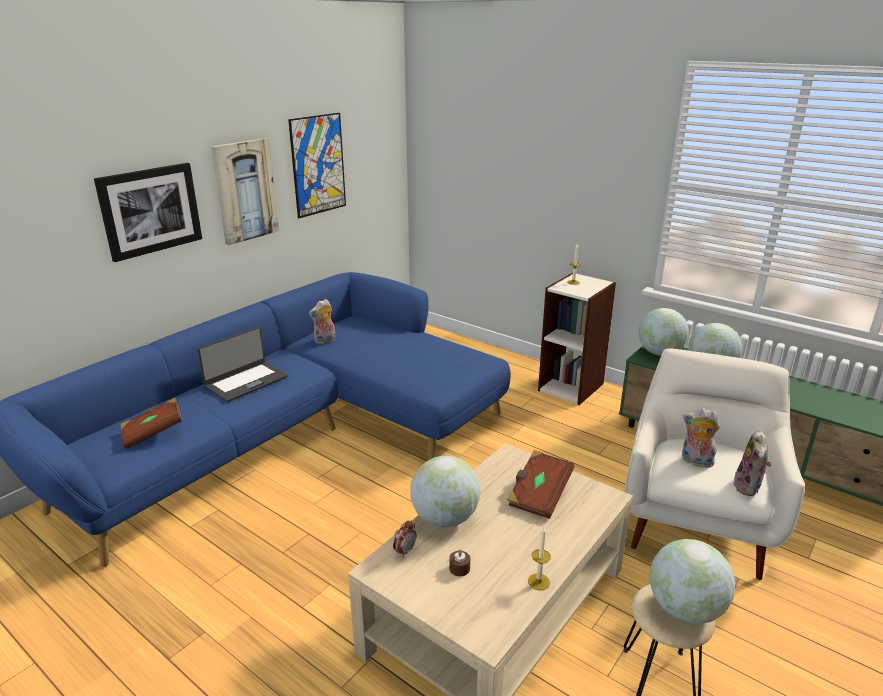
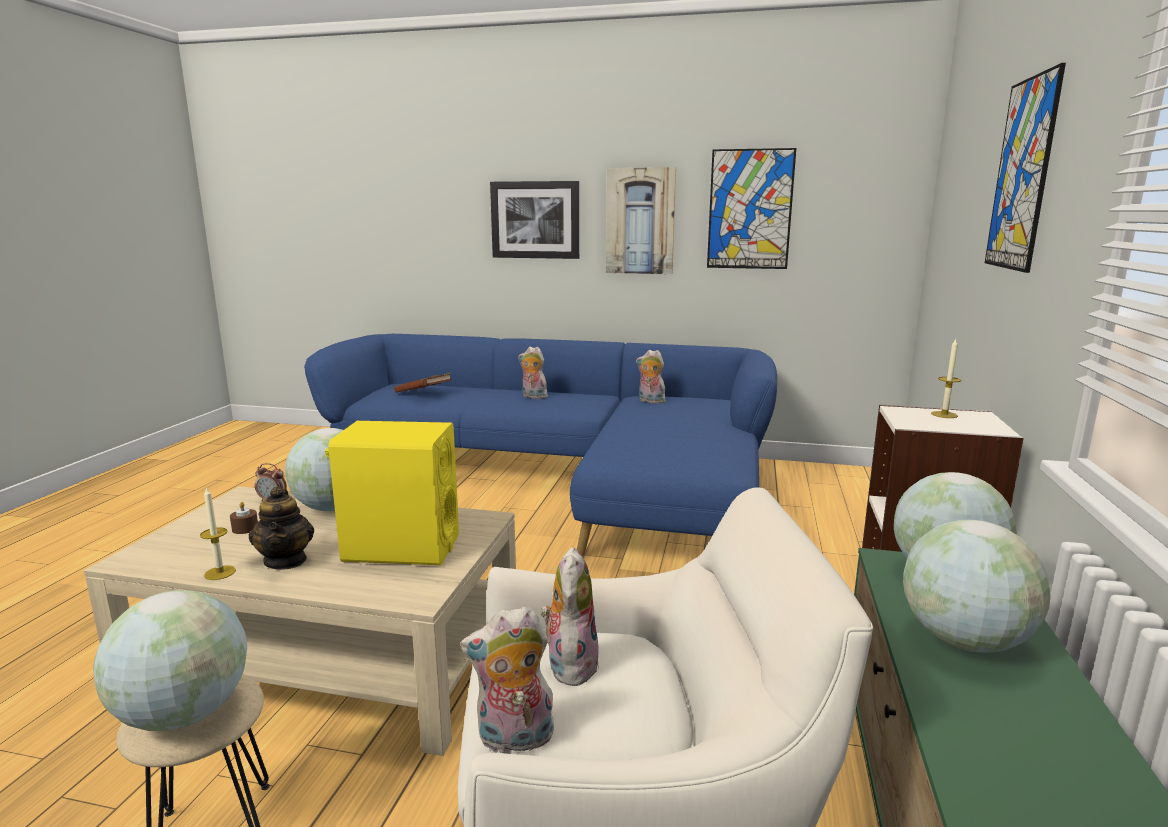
camera: 65 degrees right, 10 degrees down
laptop [197,327,288,402] -> plush toy [518,346,550,399]
brown book [507,450,575,519] -> yellow speaker [325,421,459,565]
none -> teapot [249,486,314,570]
none -> picture [985,63,1066,273]

